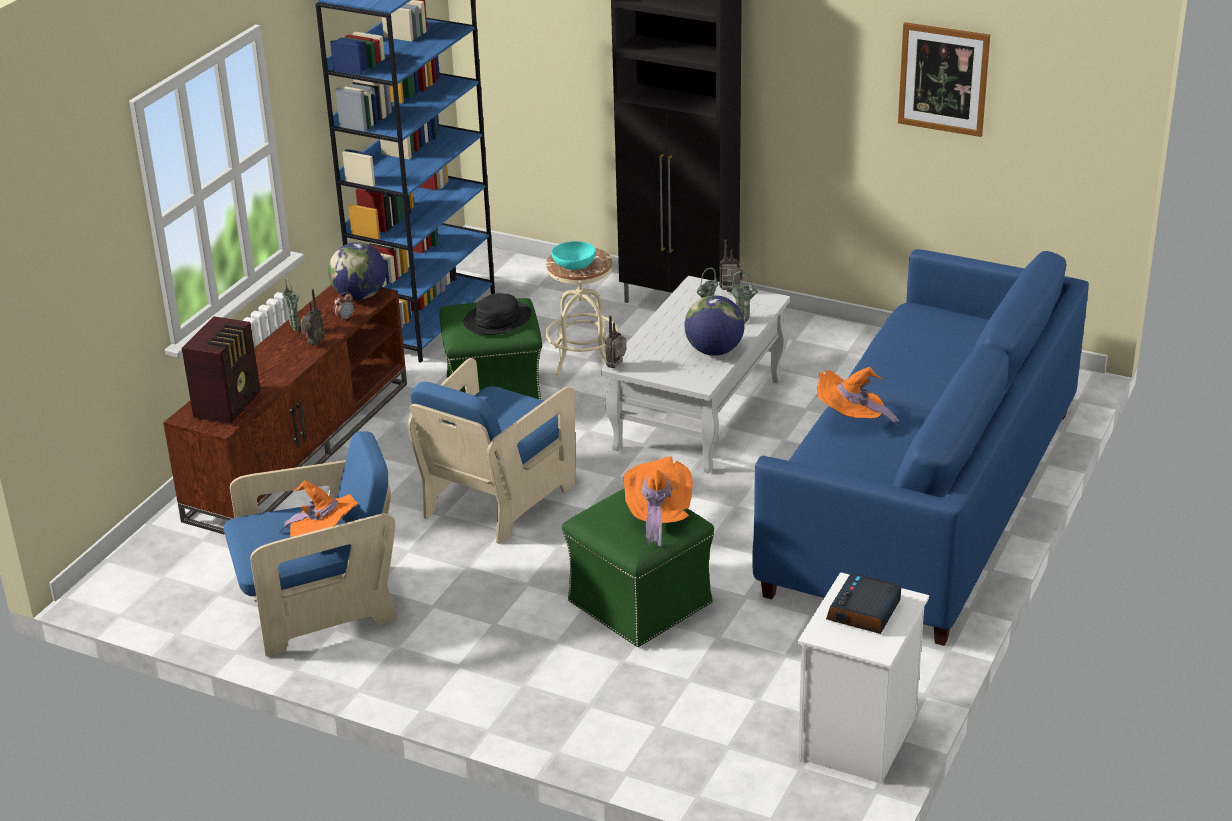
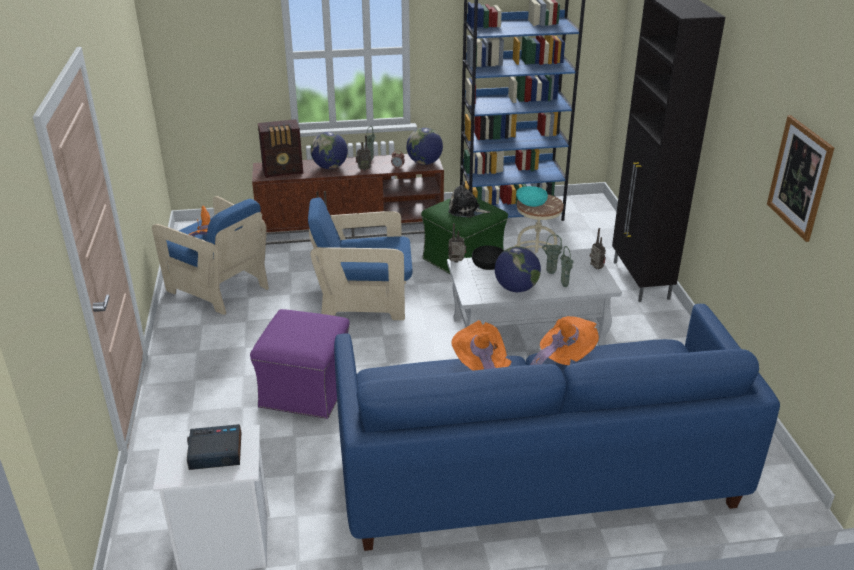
camera: 55 degrees right, 0 degrees up
black hat [463,293,532,335] -> plush toy [448,181,490,218]
green ottoman [562,488,714,647] -> purple ottoman [250,309,350,419]
orange hat [623,456,693,546] -> orange hat moved to [530,316,599,365]
none -> globe [311,132,348,169]
none -> black bowl [472,245,504,270]

